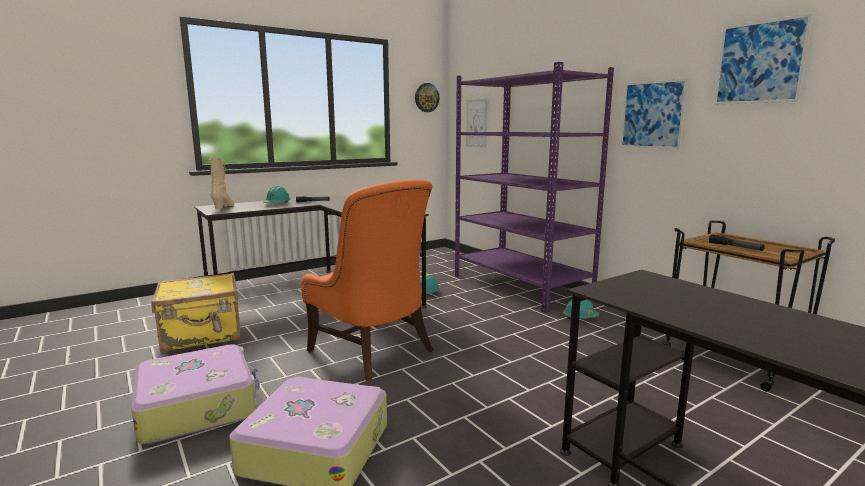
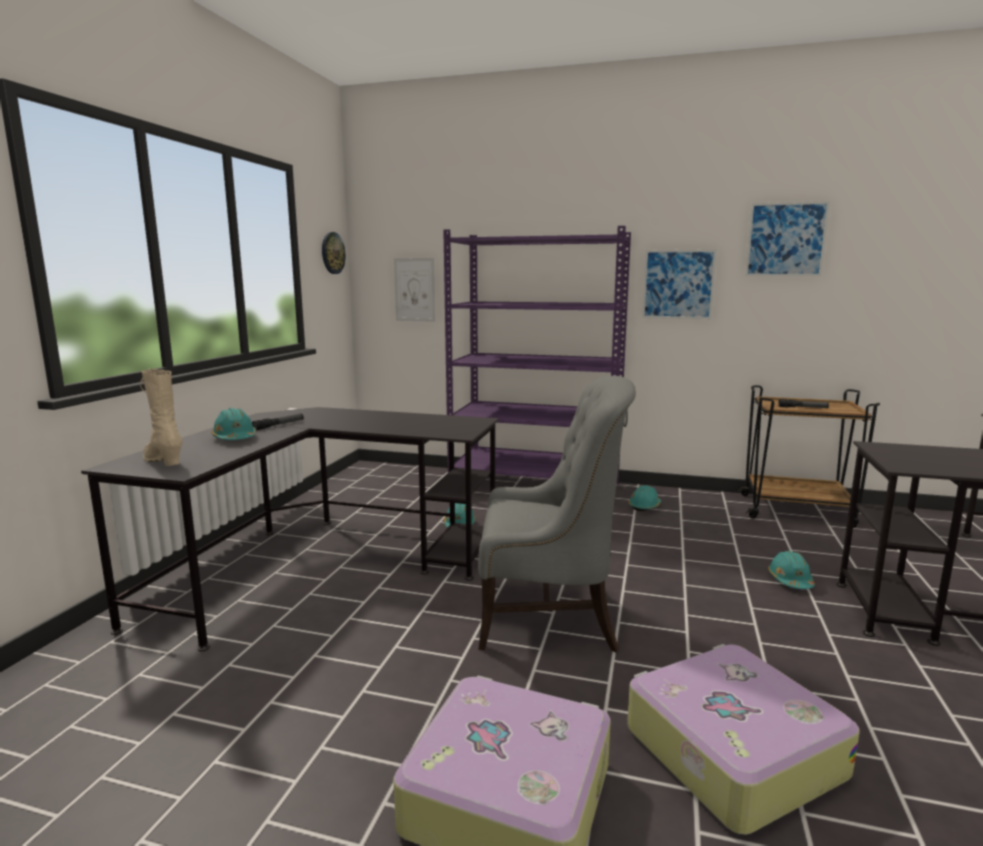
camera: 40 degrees left, 0 degrees up
yellow suitcase [151,272,241,352] -> none
orange chair [301,180,433,381] -> grey chair [478,376,636,653]
none -> turquoise hard hat [768,551,815,589]

